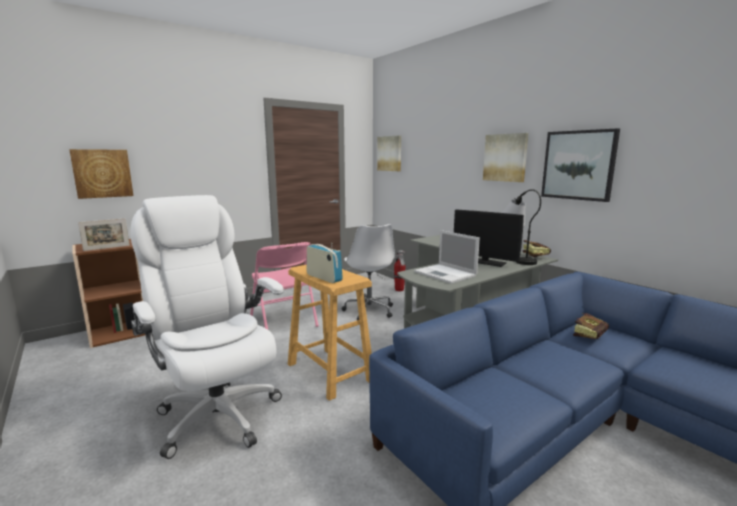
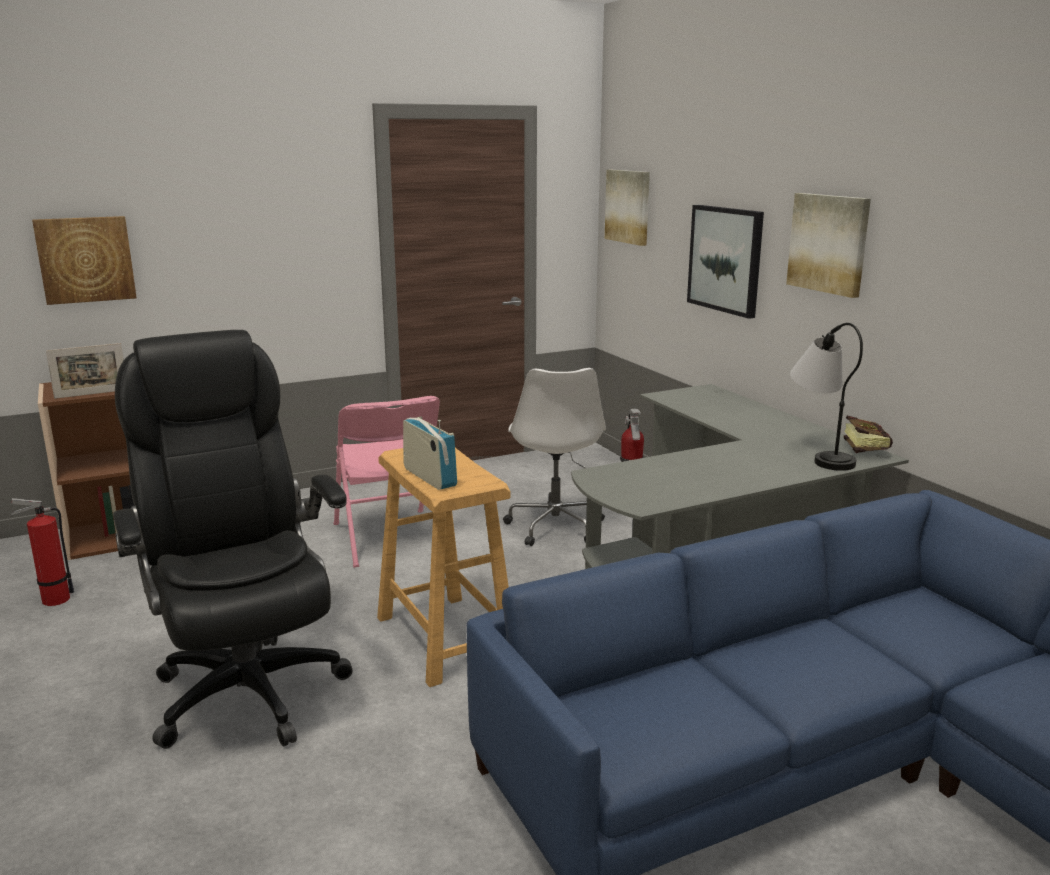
camera: 10 degrees right, 5 degrees up
white office chair [130,195,283,459] -> black office chair [113,330,353,749]
laptop [414,230,480,284] -> none
monitor [454,209,524,267] -> none
picture [541,128,620,202] -> picture moved to [687,205,764,319]
book [573,313,609,339] -> none
none -> fire extinguisher [11,498,74,606]

